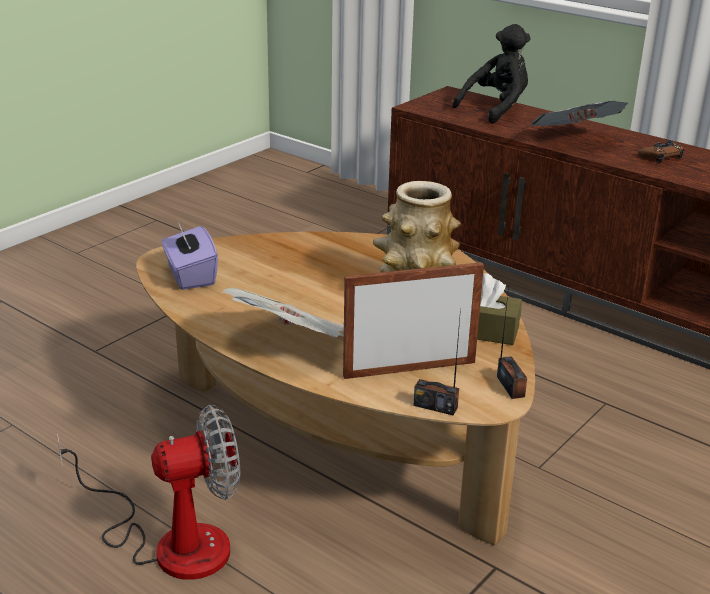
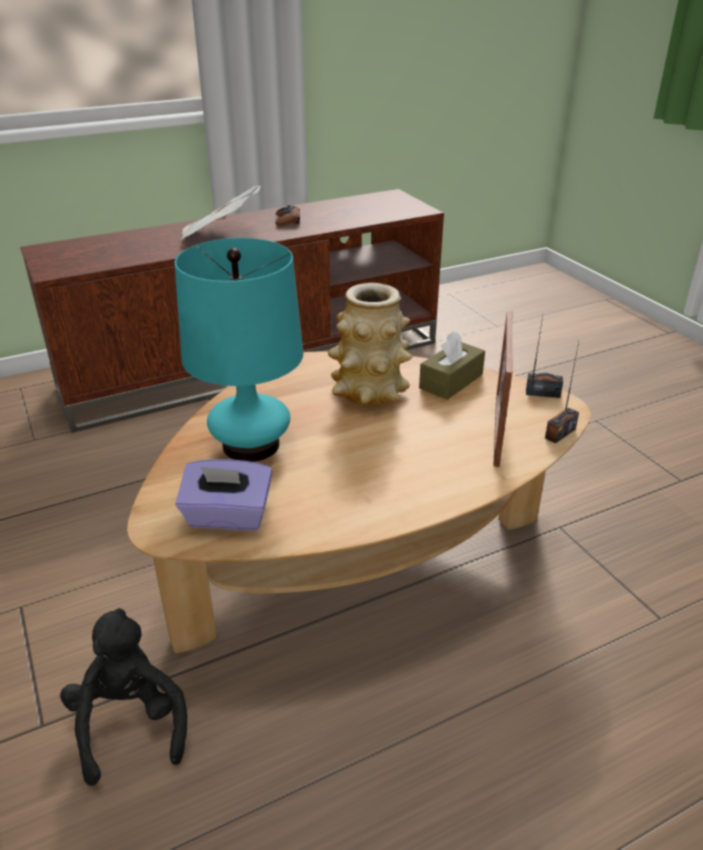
camera: 65 degrees left, 5 degrees up
fan [57,405,240,580] -> none
newspaper [222,288,344,338] -> none
black plush toy [452,24,531,124] -> black plush toy moved to [60,608,187,786]
none -> turquoise table lamp [175,238,303,462]

